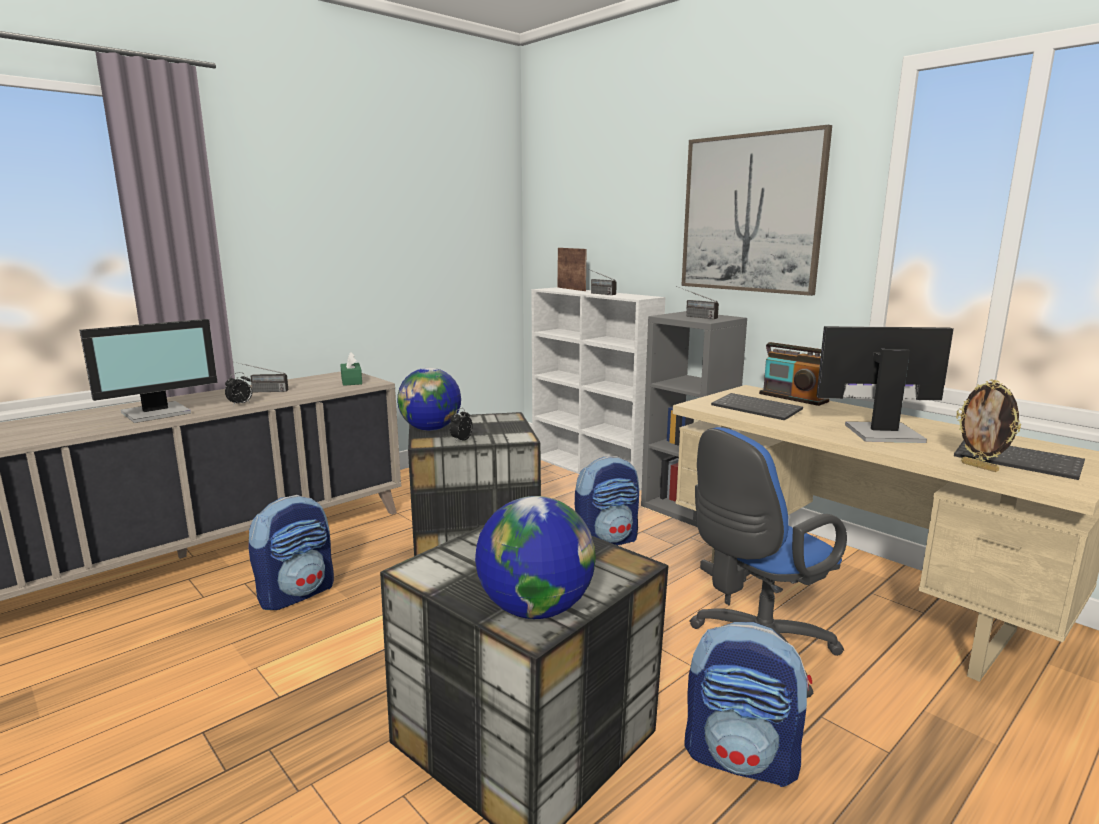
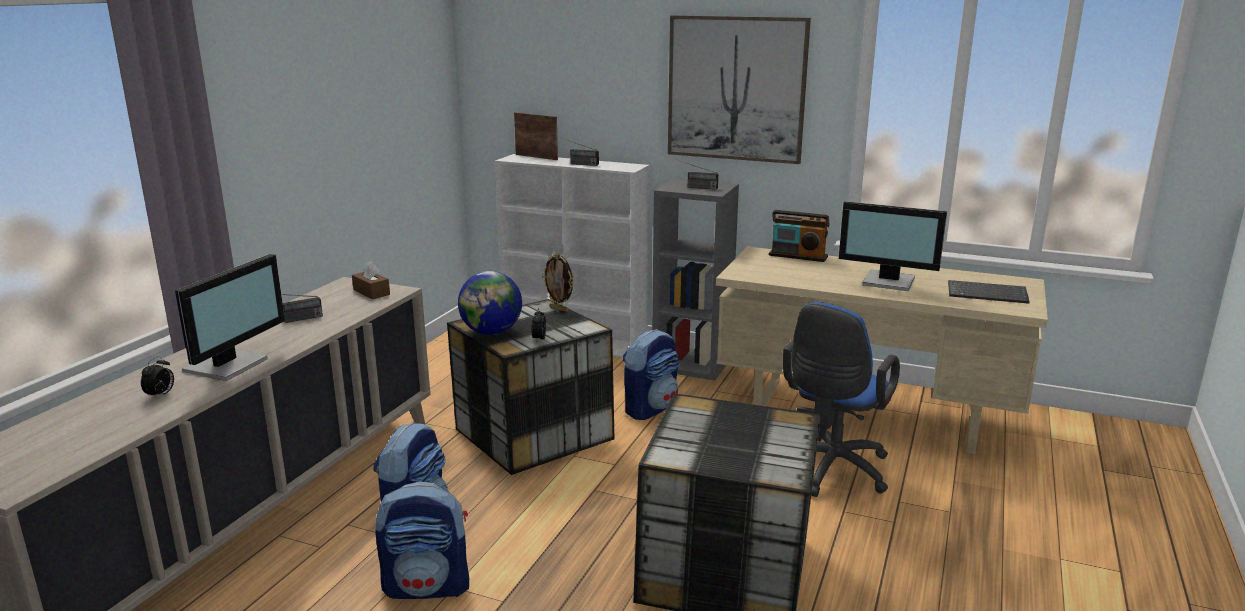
camera: 25 degrees left, 5 degrees up
alarm clock [225,372,252,406] -> alarm clock moved to [141,356,174,400]
green tissue box [340,352,362,386] -> brown tissue box [352,261,390,299]
globe [475,496,596,619] -> none
backpack [684,622,812,787] -> backpack moved to [376,481,469,599]
keyboard [711,393,803,421] -> none
monitor [816,326,954,443] -> monitor turned 135 degrees counterclockwise [839,201,947,291]
picture frame [956,379,1021,472] -> picture frame moved to [542,253,574,312]

